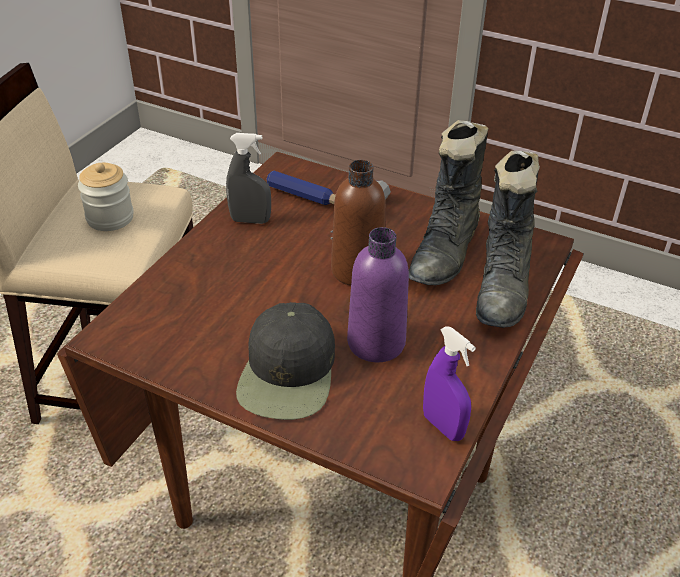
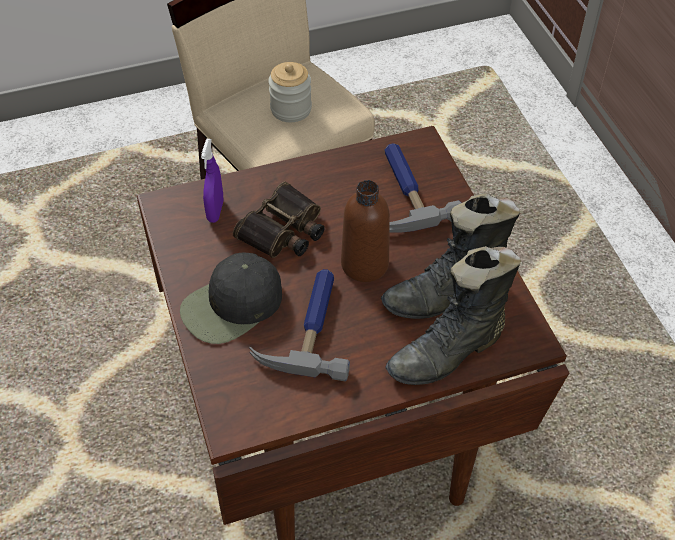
camera: 45 degrees right, 10 degrees up
grey spray bottle [226,133,271,224] -> none
purple bottle [347,227,409,362] -> hammer [249,269,350,381]
purple spray bottle [423,326,476,441] -> purple spray bottle moved to [201,139,223,223]
none -> binoculars [233,181,325,258]

